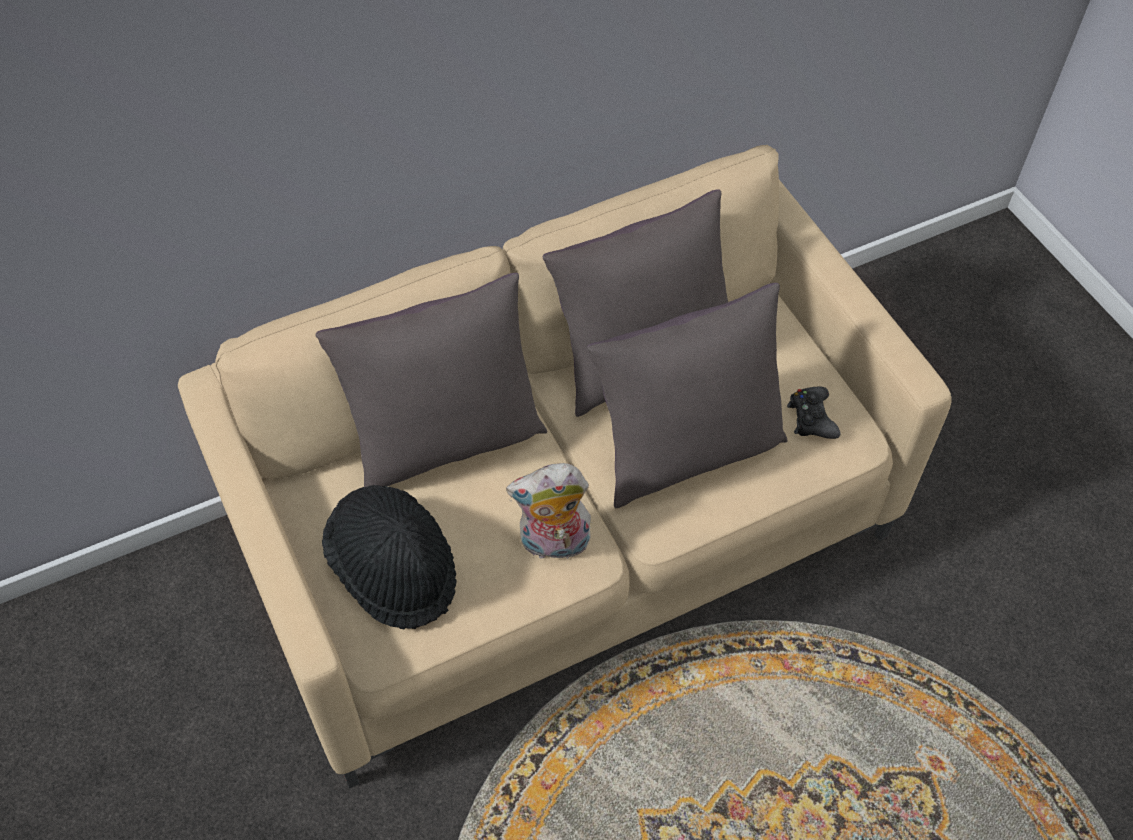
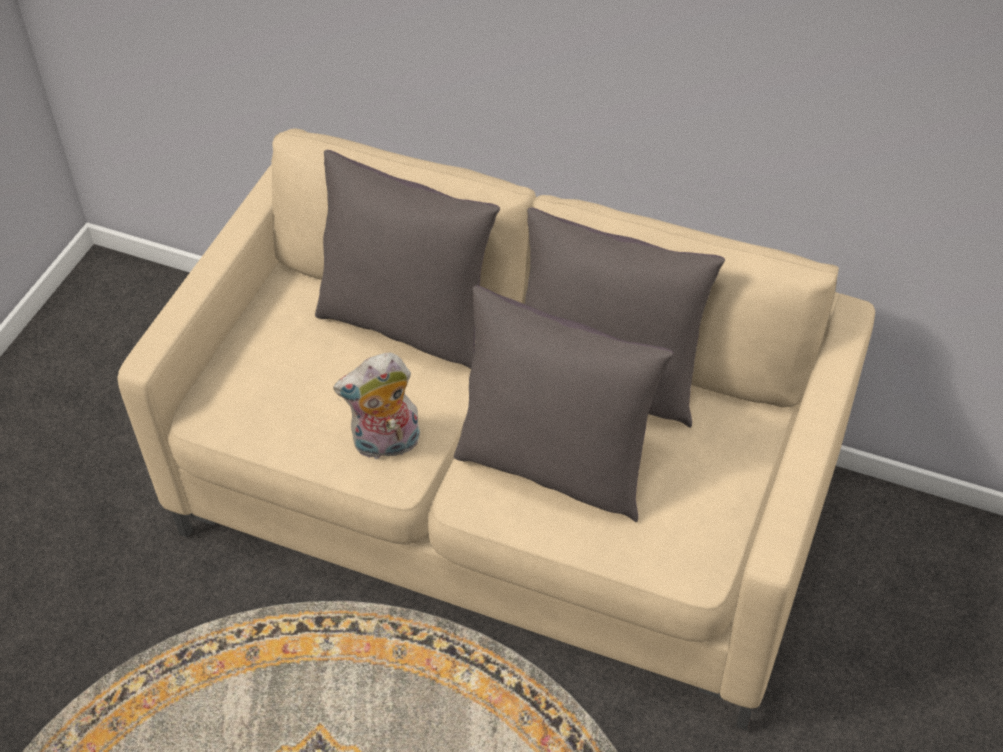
camera: 50 degrees right, 5 degrees down
black hat [322,485,457,629] -> none
plush toy [506,463,591,564] -> plush toy turned 60 degrees counterclockwise [333,353,420,460]
black game controller [787,387,840,439] -> none

